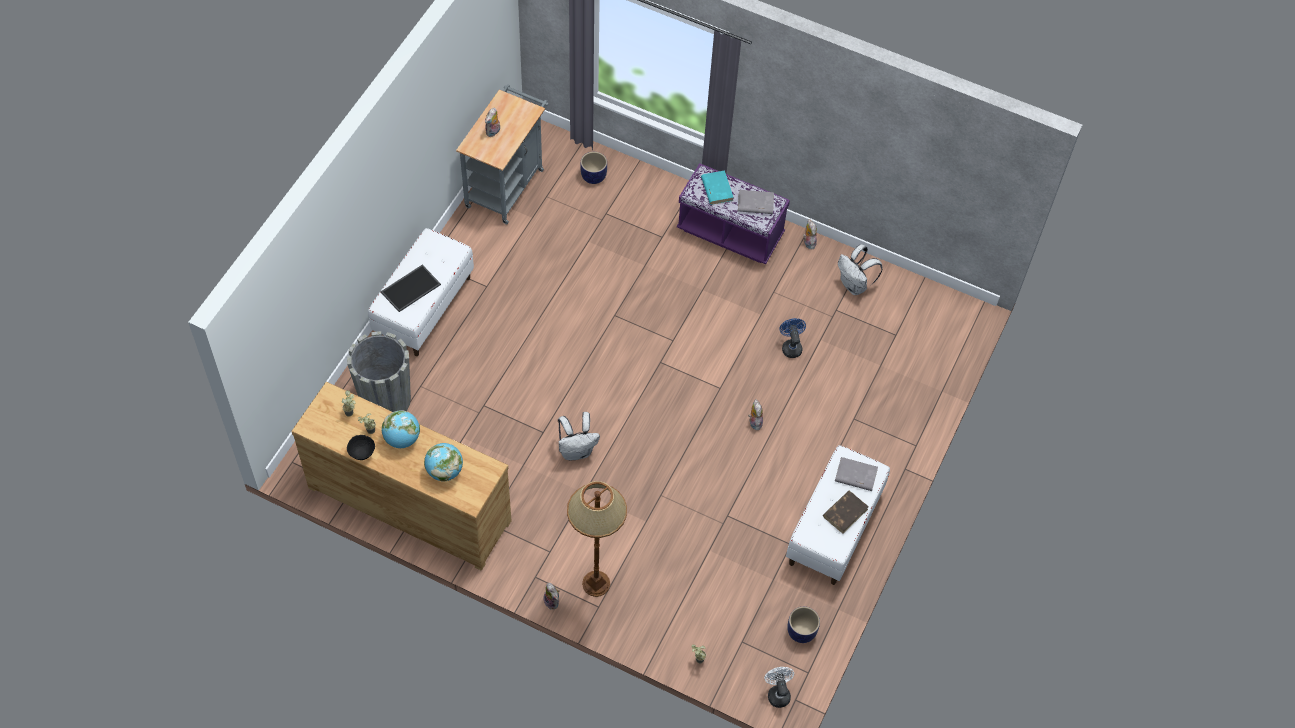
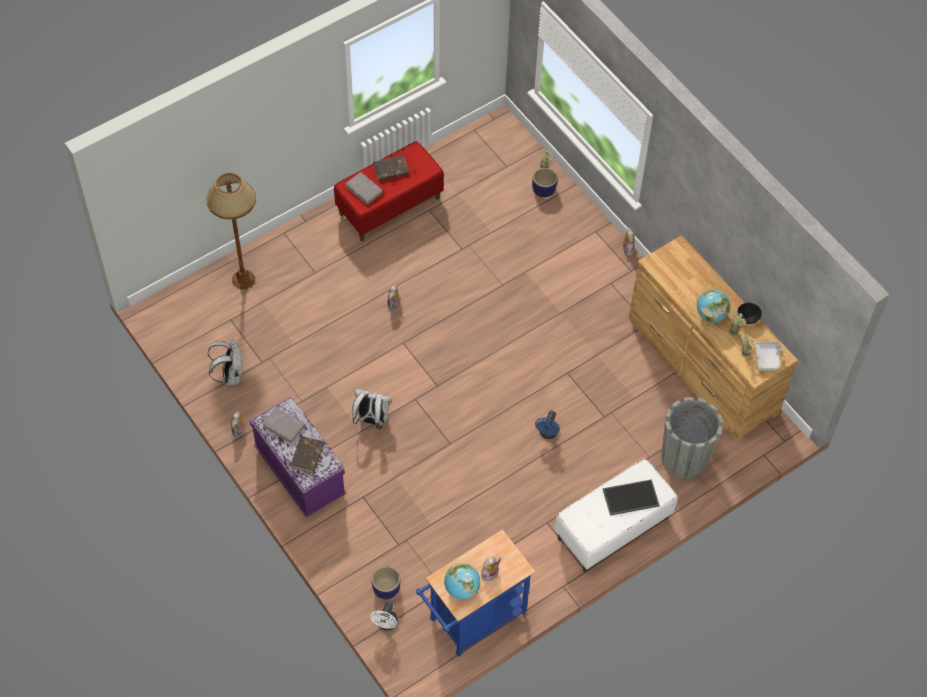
camera: 150 degrees left, 0 degrees up
globe [424,443,463,482] -> globe moved to [444,563,480,599]
grey cart [456,84,549,224] -> blue cart [416,529,535,657]
white backpack [558,412,600,460] -> white backpack moved to [352,389,392,429]
brown floor lamp [567,481,627,597] -> brown floor lamp moved to [206,173,256,290]
turquoise book [701,170,734,205] -> brown book [290,436,325,474]
white fan [765,667,794,708] -> white fan moved to [371,602,398,631]
blue fan [780,318,806,358] -> blue fan moved to [535,411,560,439]
white bench [786,445,890,585] -> red bench [334,141,444,241]
planter [787,607,820,643] -> planter moved to [532,168,557,197]
none -> grey tray [755,342,781,371]

